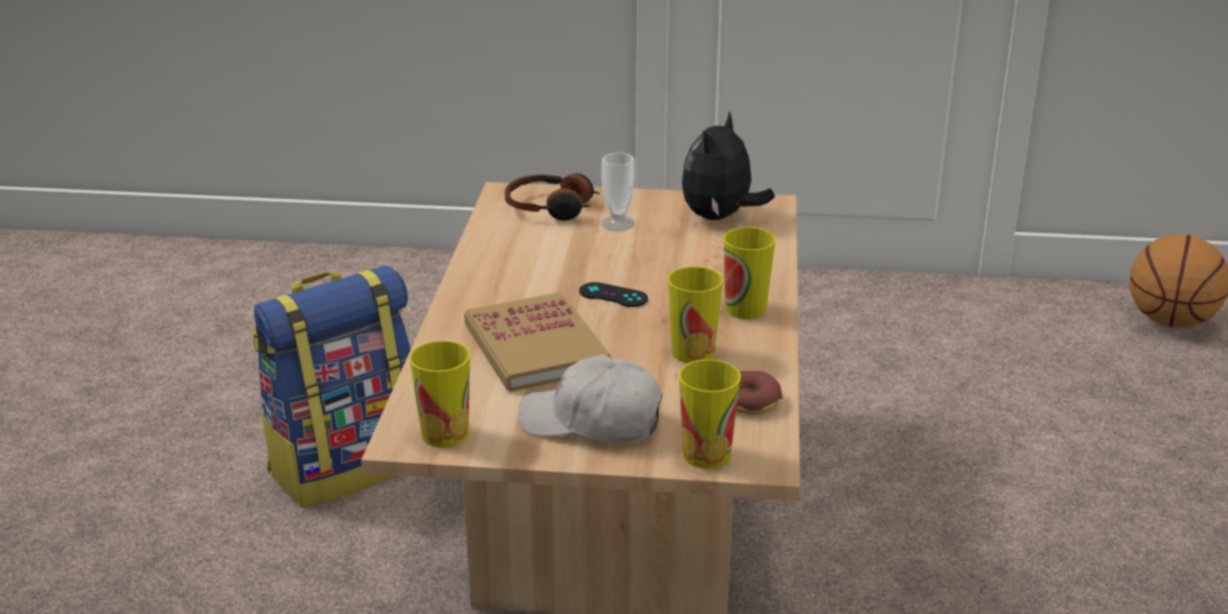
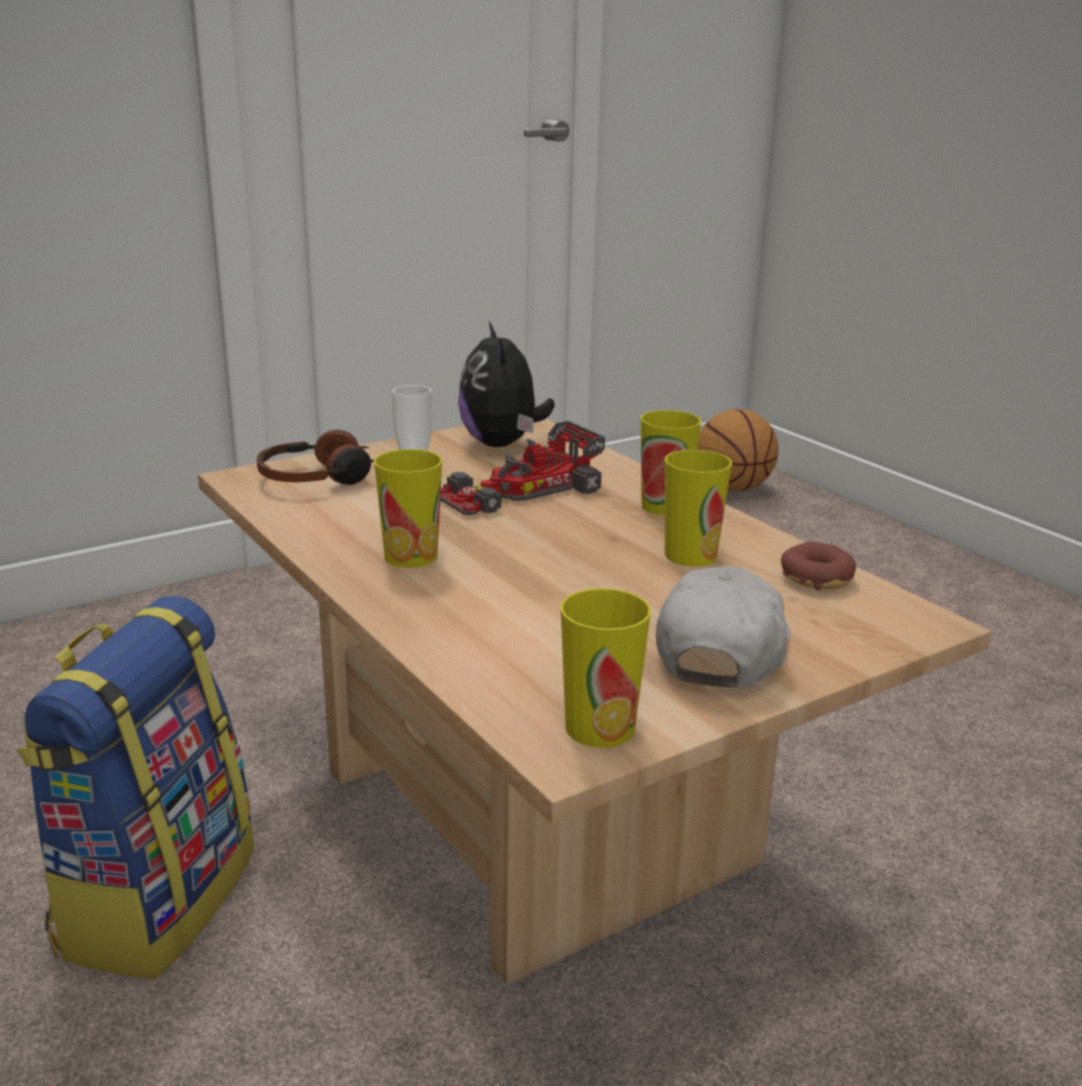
camera: 40 degrees left, 5 degrees down
book [464,292,610,392] -> none
white cap [518,355,662,443] -> white cap turned 135 degrees clockwise [656,566,791,688]
black game controller [579,282,648,307] -> none
cup [679,359,741,469] -> cup moved to [374,449,443,568]
none -> toy car [440,421,605,516]

